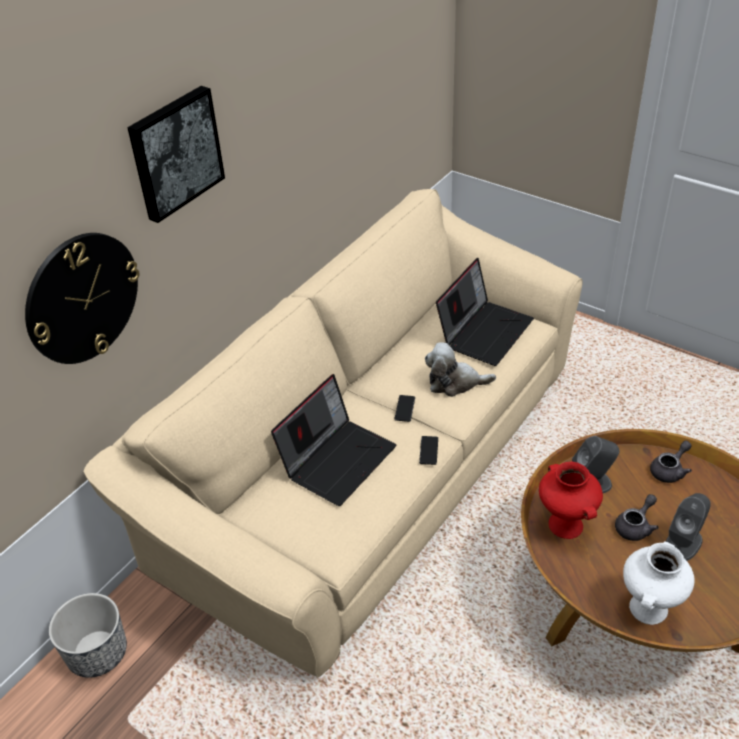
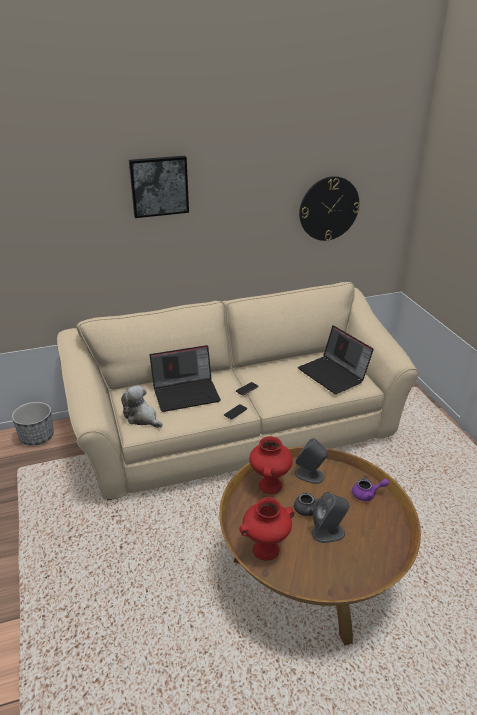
camera: 35 degrees right, 10 degrees down
wall clock [25,233,139,364] -> wall clock moved to [299,176,360,241]
plush toy [425,342,496,397] -> plush toy moved to [121,385,163,428]
laptop [436,258,534,366] -> laptop turned 75 degrees clockwise [298,325,374,394]
white vase [623,541,695,625] -> red vase [240,497,294,561]
grey teapot [650,440,692,483] -> purple teapot [352,479,389,501]

